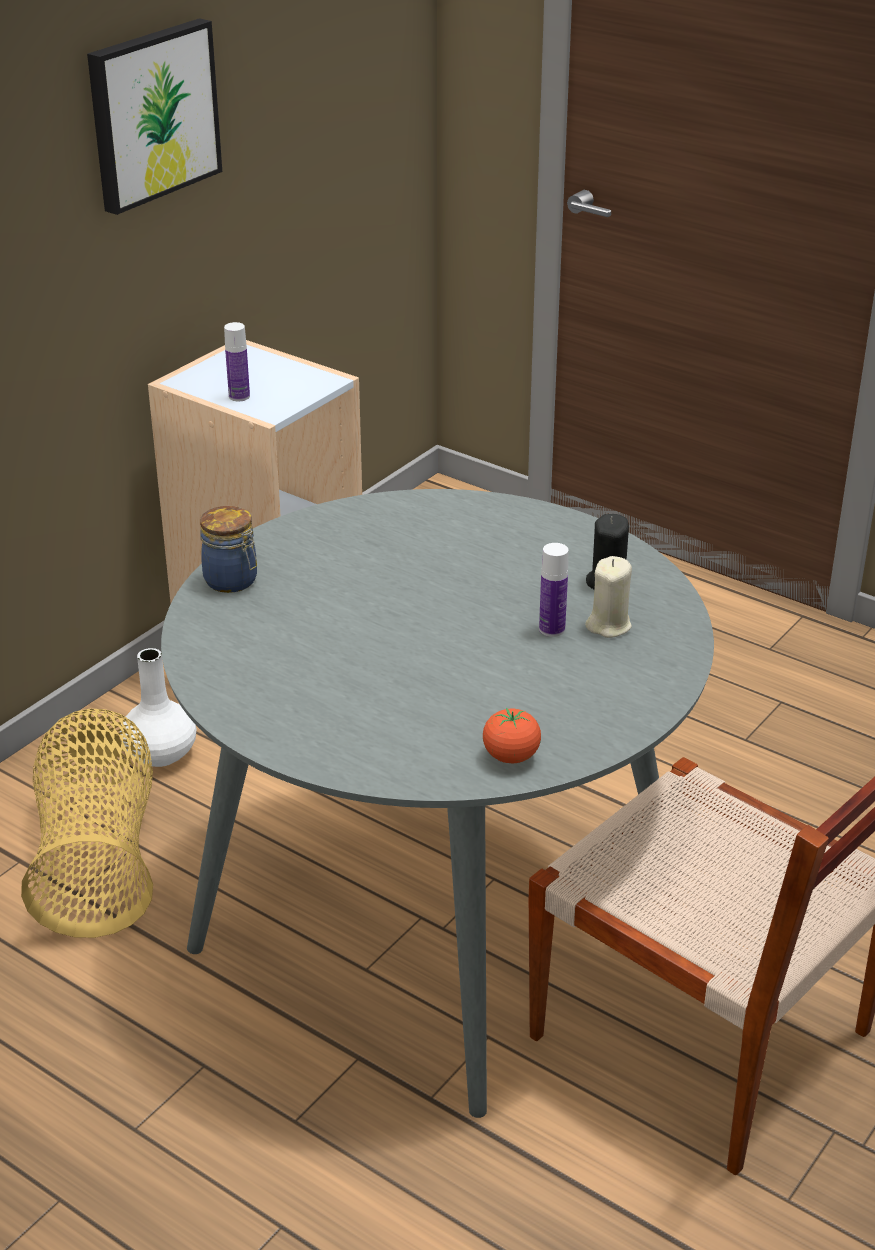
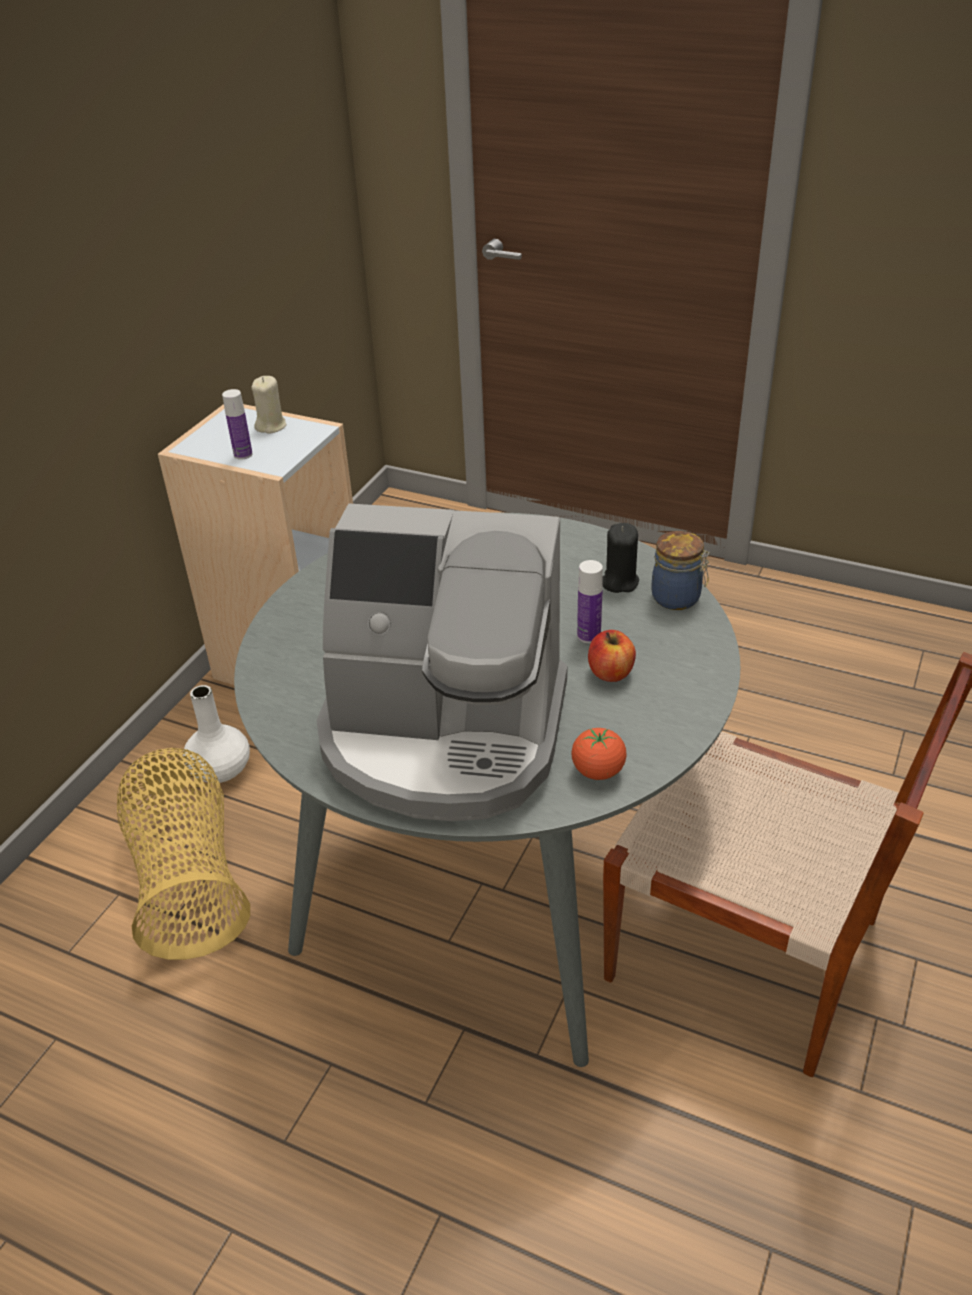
camera: 10 degrees left, 5 degrees up
picture [87,18,222,215] -> none
jar [200,506,257,593] -> jar moved to [651,531,710,610]
beige candle [585,556,632,638] -> beige candle moved to [251,376,287,434]
none -> coffee machine [317,503,567,821]
none -> apple [588,630,636,682]

